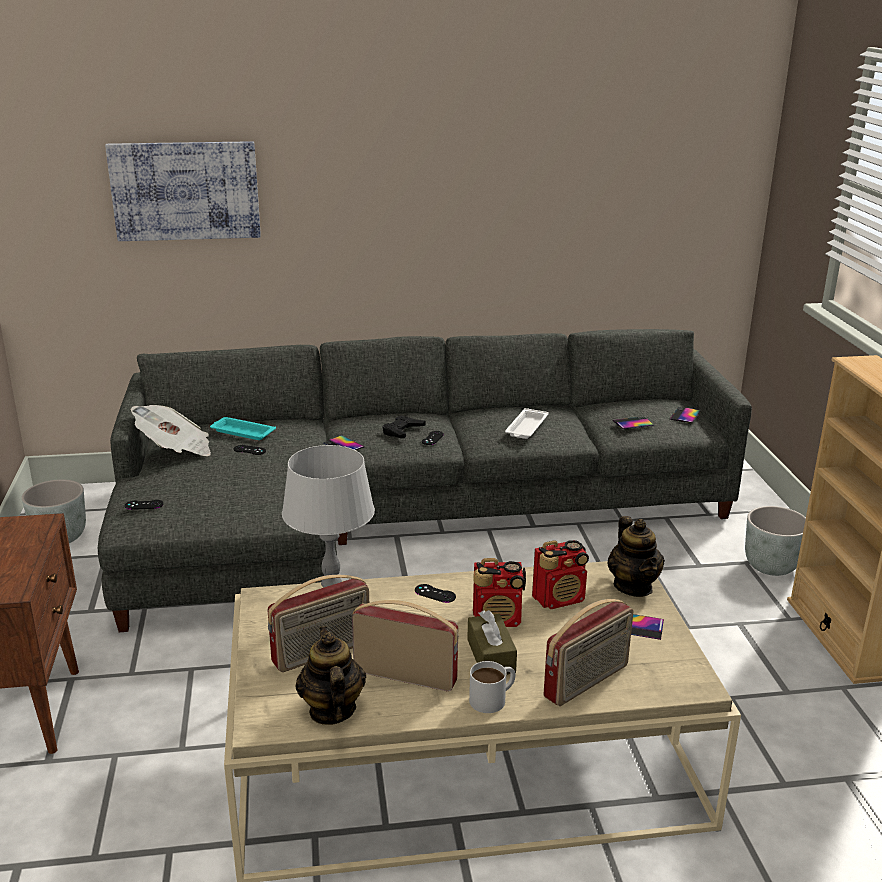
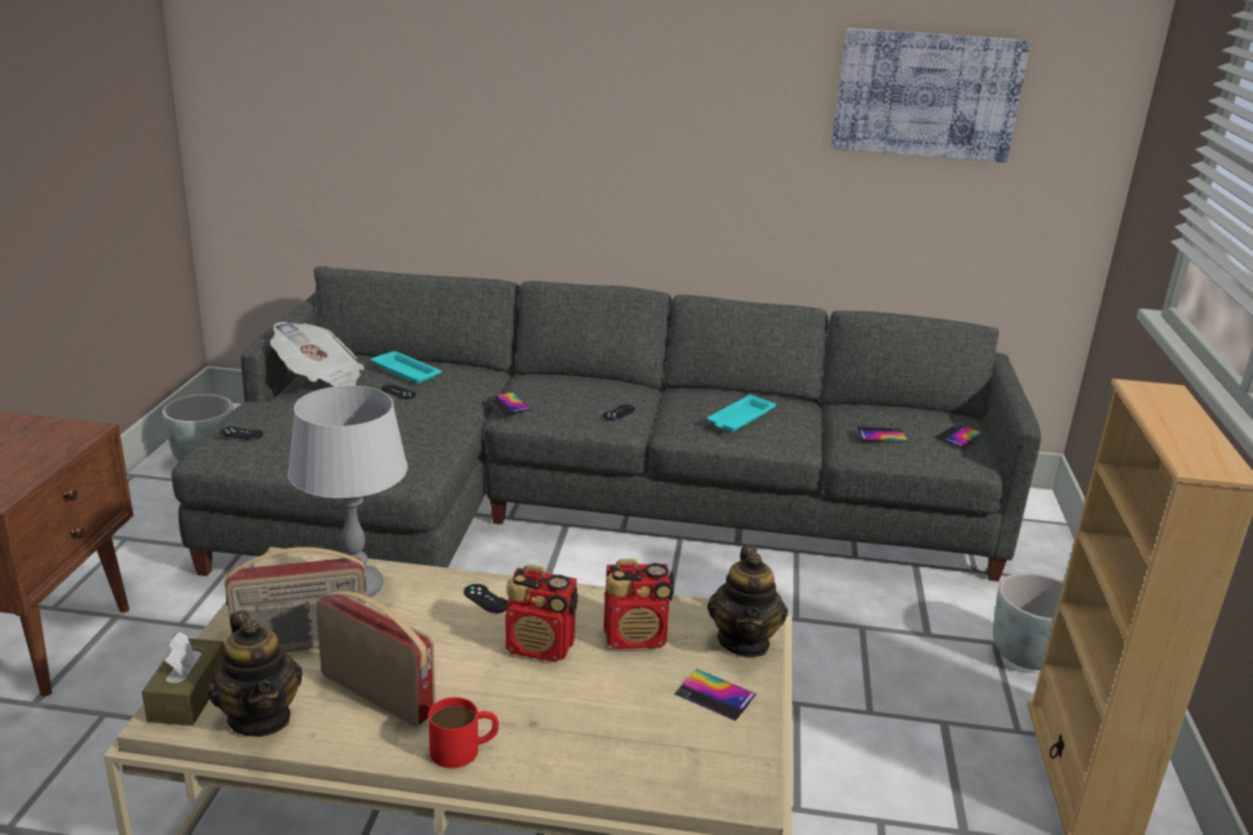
camera: 15 degrees right, 0 degrees up
picture [105,141,261,241] -> picture moved to [831,28,1031,163]
teapot [296,626,366,725] -> teapot turned 150 degrees clockwise [208,610,303,737]
black game controller [383,415,425,438] -> none
brown tissue box [467,610,517,675] -> brown tissue box moved to [142,632,224,726]
white mug [469,661,516,713] -> red mug [428,697,499,768]
white tray [505,408,549,439] -> turquoise tray [707,394,776,432]
radio [543,599,634,706] -> none

